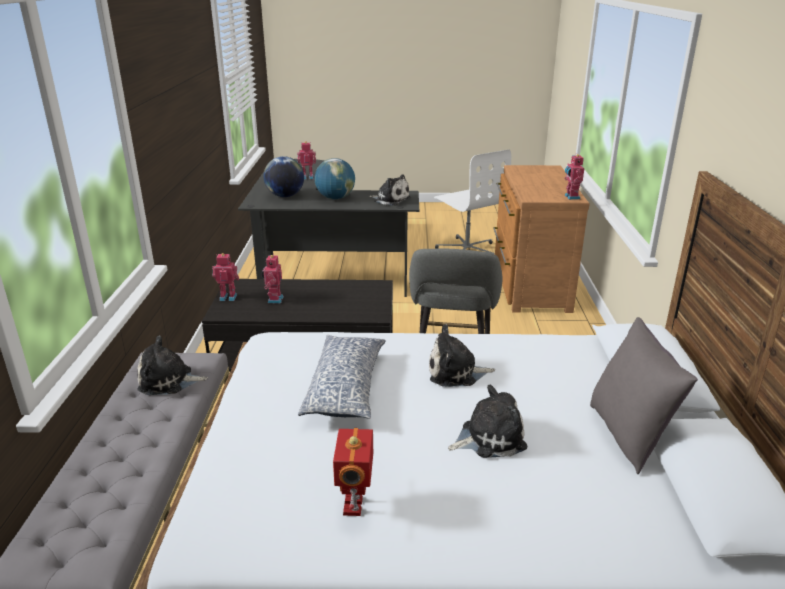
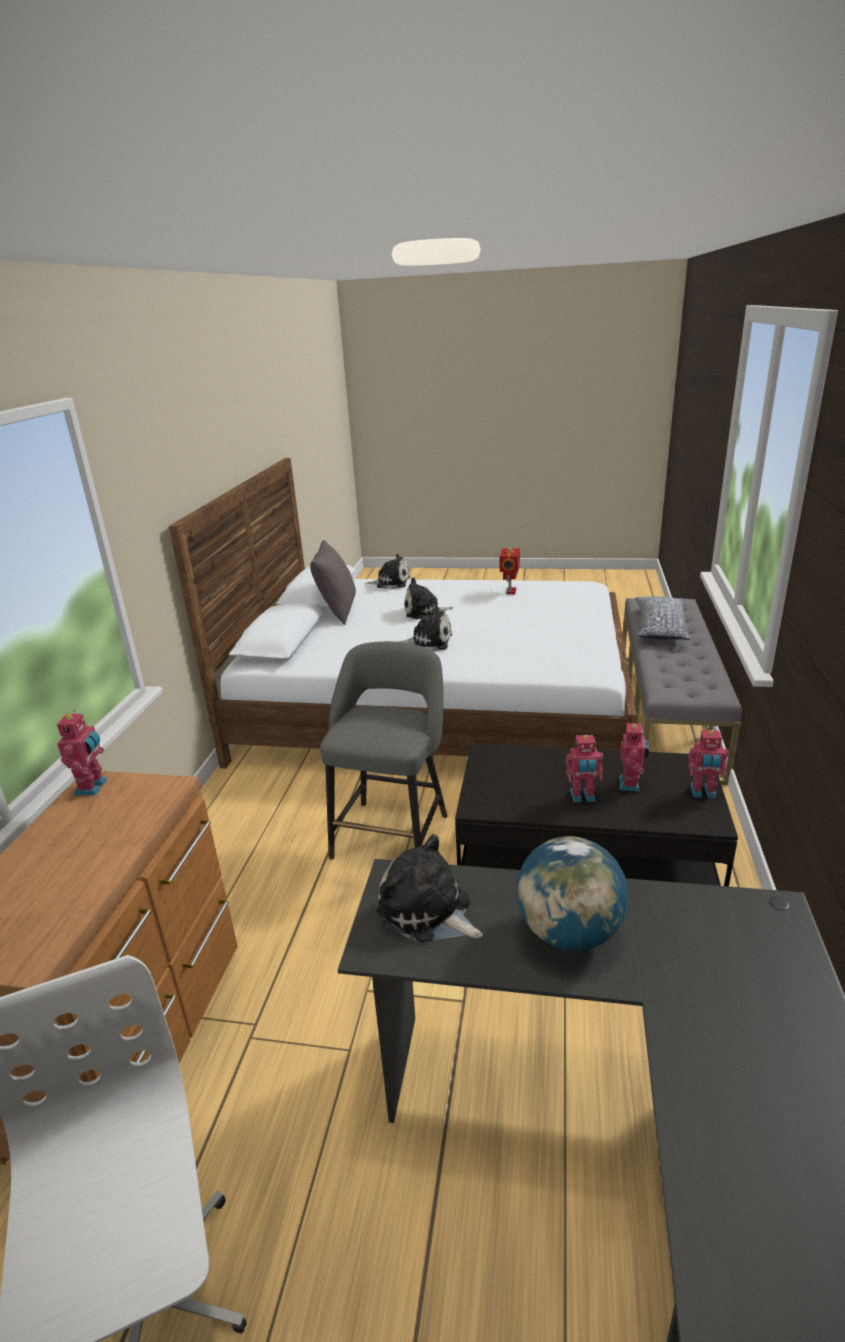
camera: 170 degrees left, 0 degrees up
plush toy [137,335,208,395] -> plush toy moved to [365,554,410,589]
globe [263,156,304,197] -> none
toy robot [297,142,316,180] -> toy robot moved to [565,735,603,802]
pillow [298,335,386,419] -> pillow moved to [635,596,690,640]

